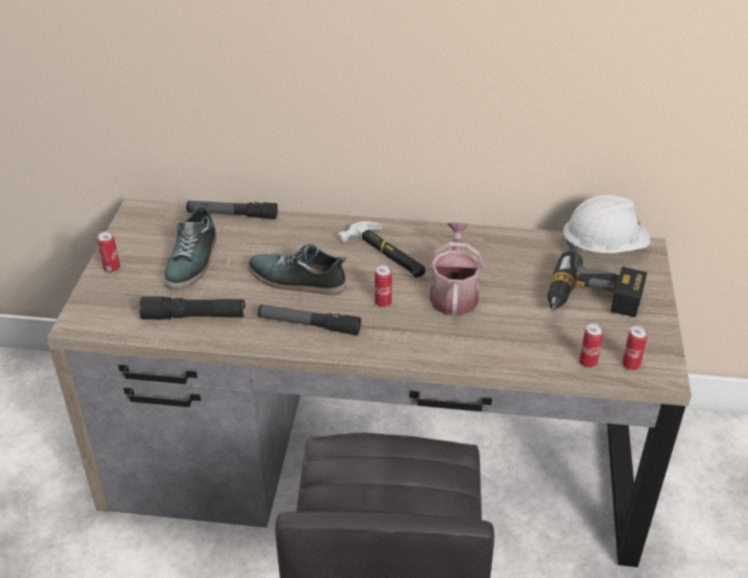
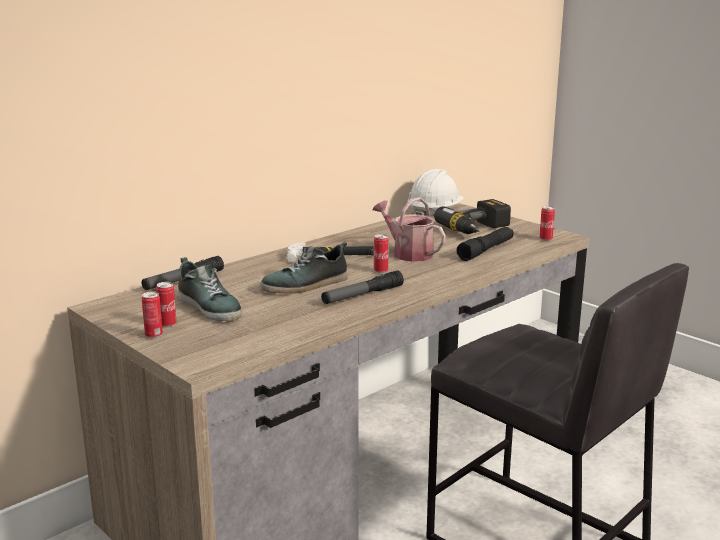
camera: 50 degrees left, 20 degrees down
black flashlight [139,296,245,320] -> black flashlight moved to [457,227,514,261]
can [579,323,603,368] -> can moved to [156,282,177,327]

